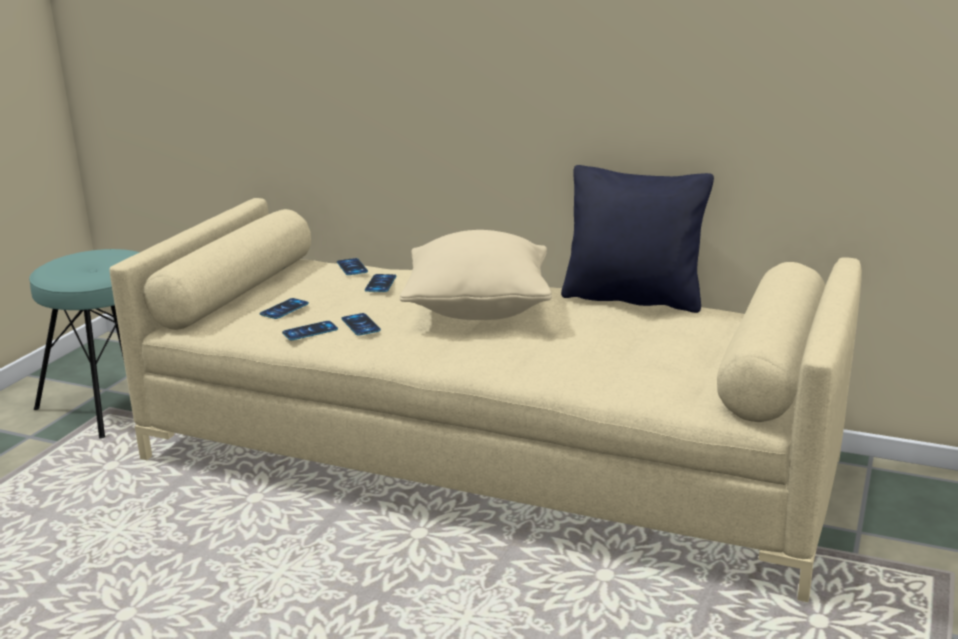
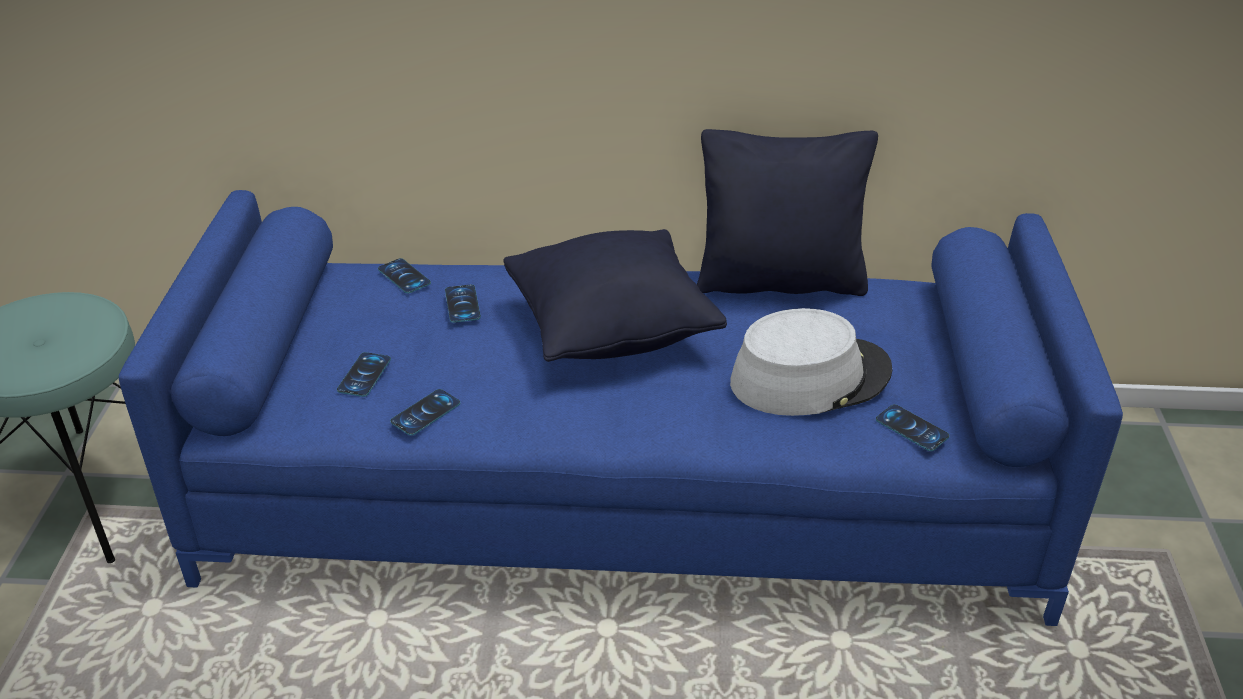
camera: 20 degrees left, 15 degrees up
beige sofa [109,198,862,602] -> blue sofa [119,190,1123,626]
phone [341,313,381,336] -> phone moved to [876,404,950,451]
beige pillow [400,230,552,320] -> black pillow [504,229,727,362]
none -> grey hat [730,308,892,416]

